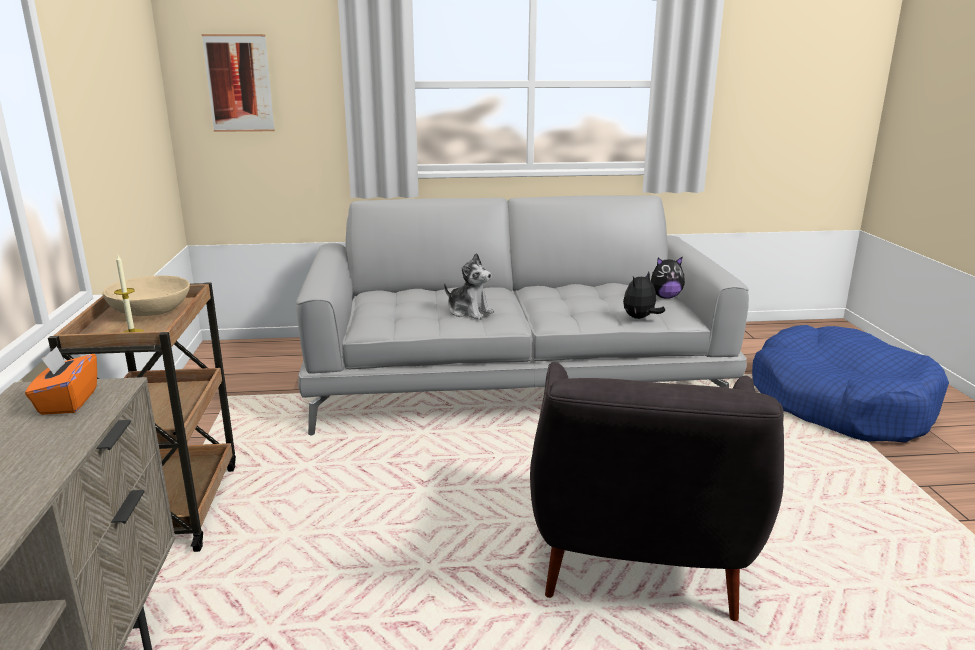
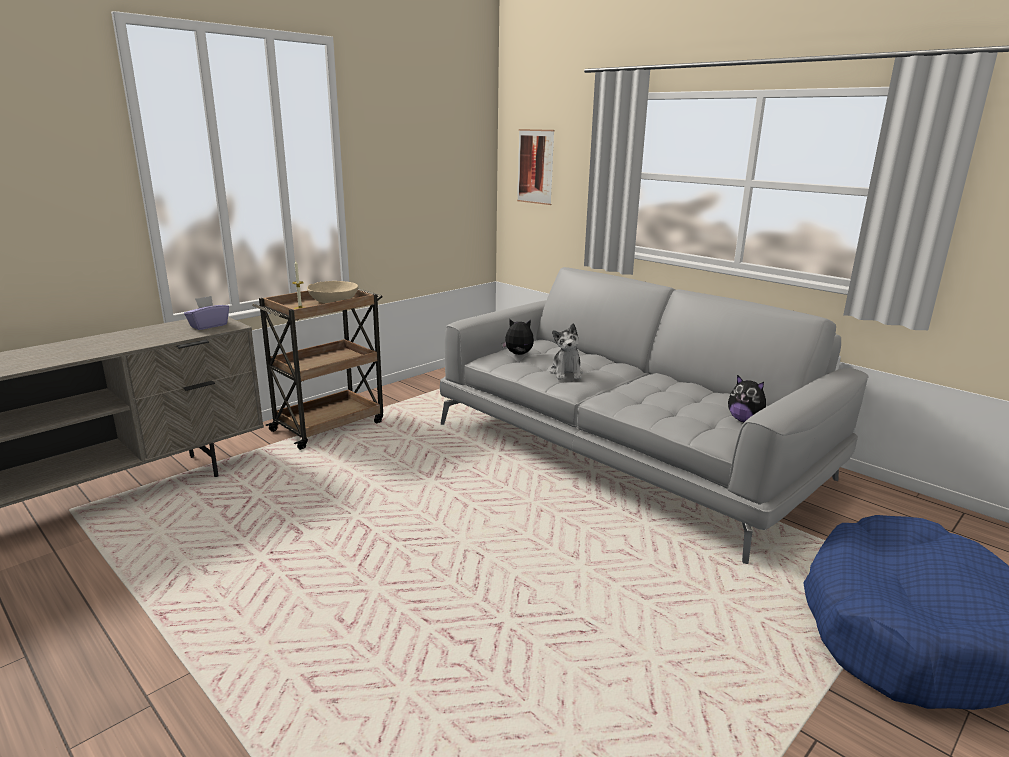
camera: 50 degrees right, 0 degrees up
orange tissue box [25,346,97,415] -> purple tissue box [184,296,229,330]
grey armchair [530,362,784,621] -> none
plush toy [623,271,665,319] -> plush toy moved to [502,318,534,355]

